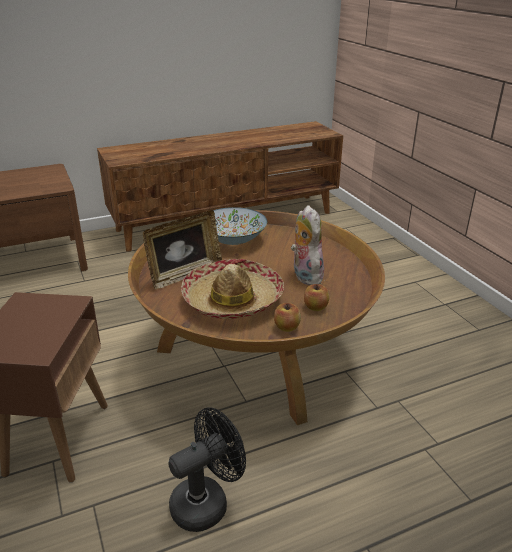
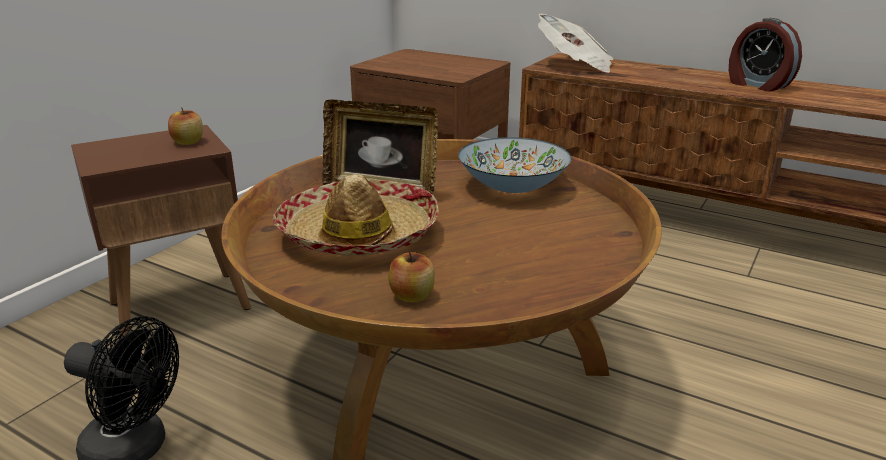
camera: 55 degrees right, 5 degrees down
apple [274,303,301,332] -> apple moved to [168,107,203,145]
plush toy [291,205,324,285] -> none
none -> newspaper [538,14,613,73]
none -> alarm clock [729,18,802,92]

